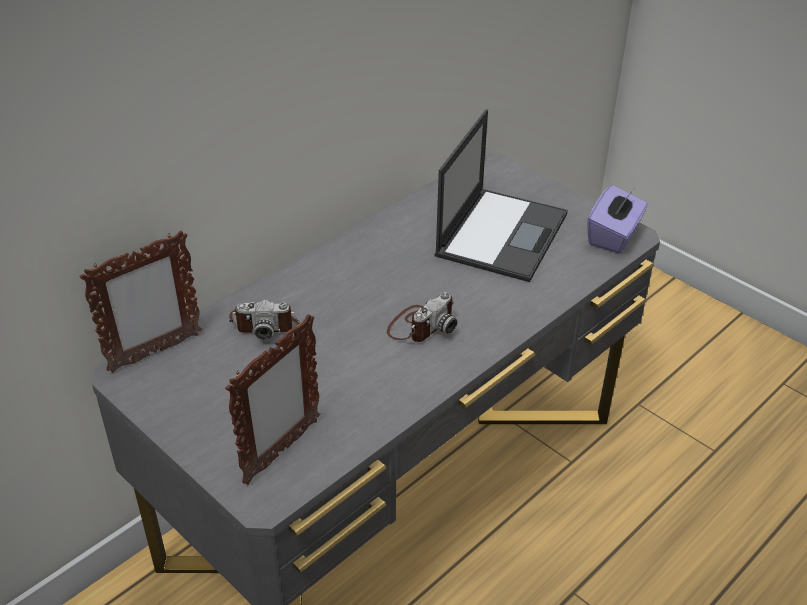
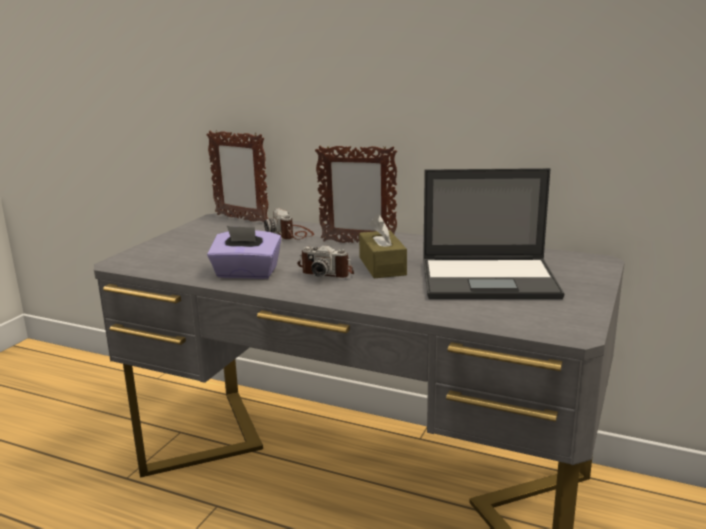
camera: 70 degrees right, 20 degrees down
picture frame [225,314,320,485] -> picture frame moved to [315,145,397,243]
purple tissue box [587,185,648,254] -> purple tissue box moved to [207,226,281,279]
none -> brown tissue box [359,215,407,278]

